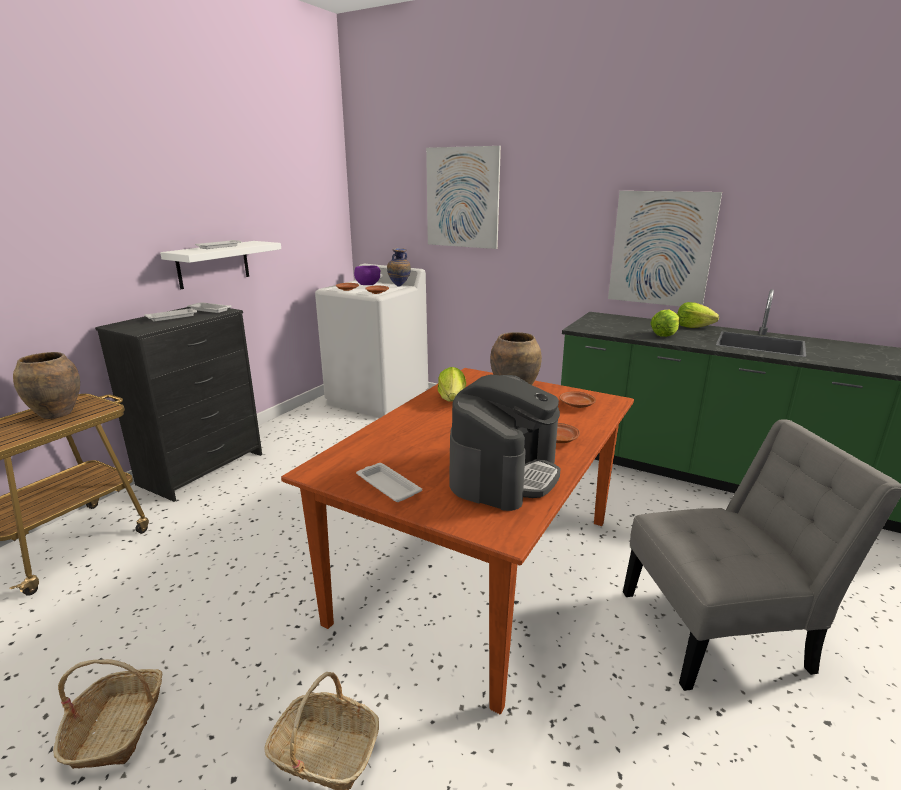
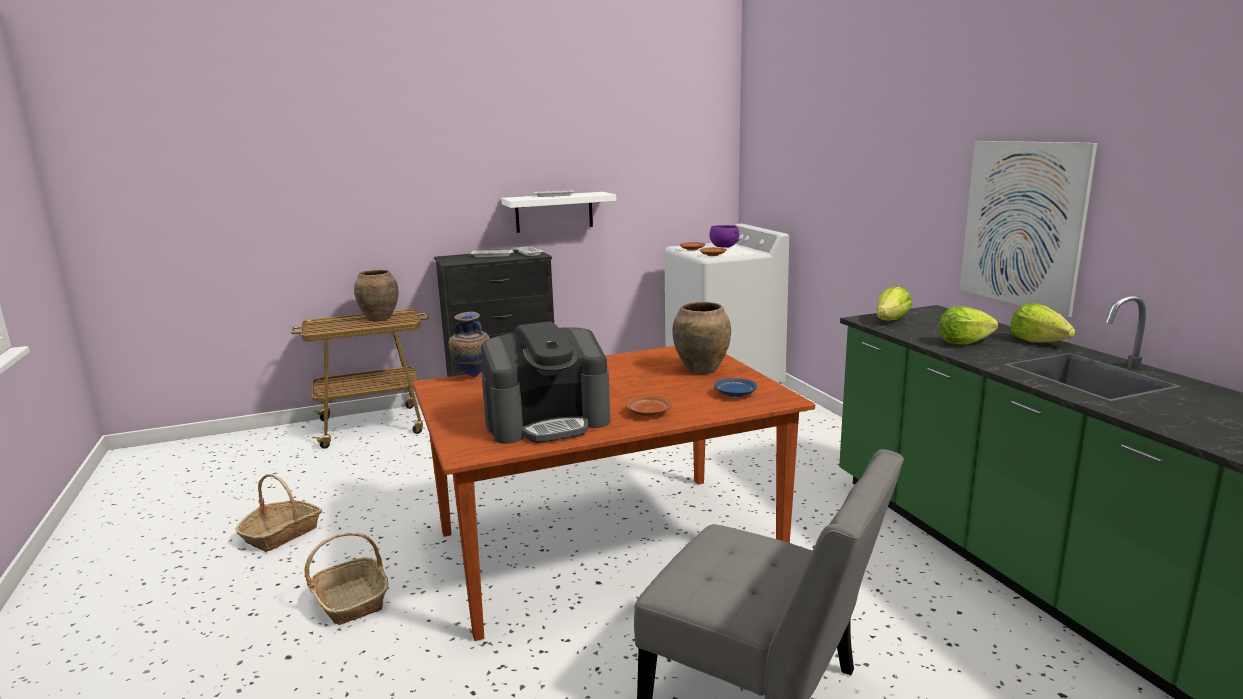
camera: 40 degrees right, 5 degrees down
white tray [356,463,422,502] -> none
vase [387,248,411,287] -> vase moved to [448,312,490,377]
picture [426,146,501,249] -> none
lettuce [438,367,466,402] -> lettuce moved to [877,286,912,321]
brown plate [560,391,596,408] -> blue plate [714,378,757,397]

